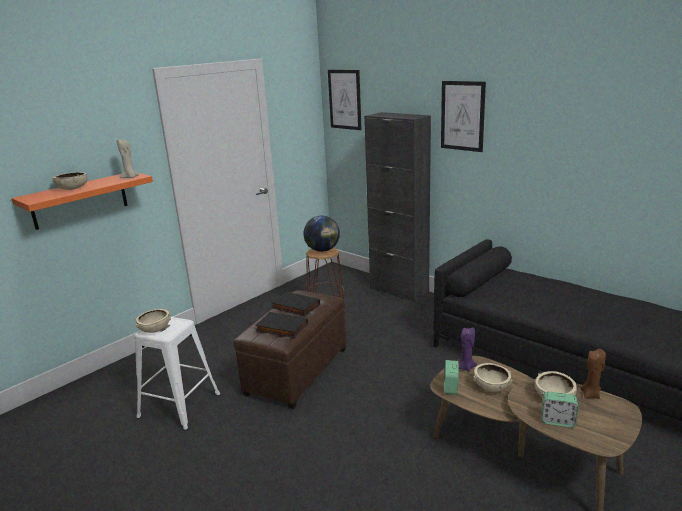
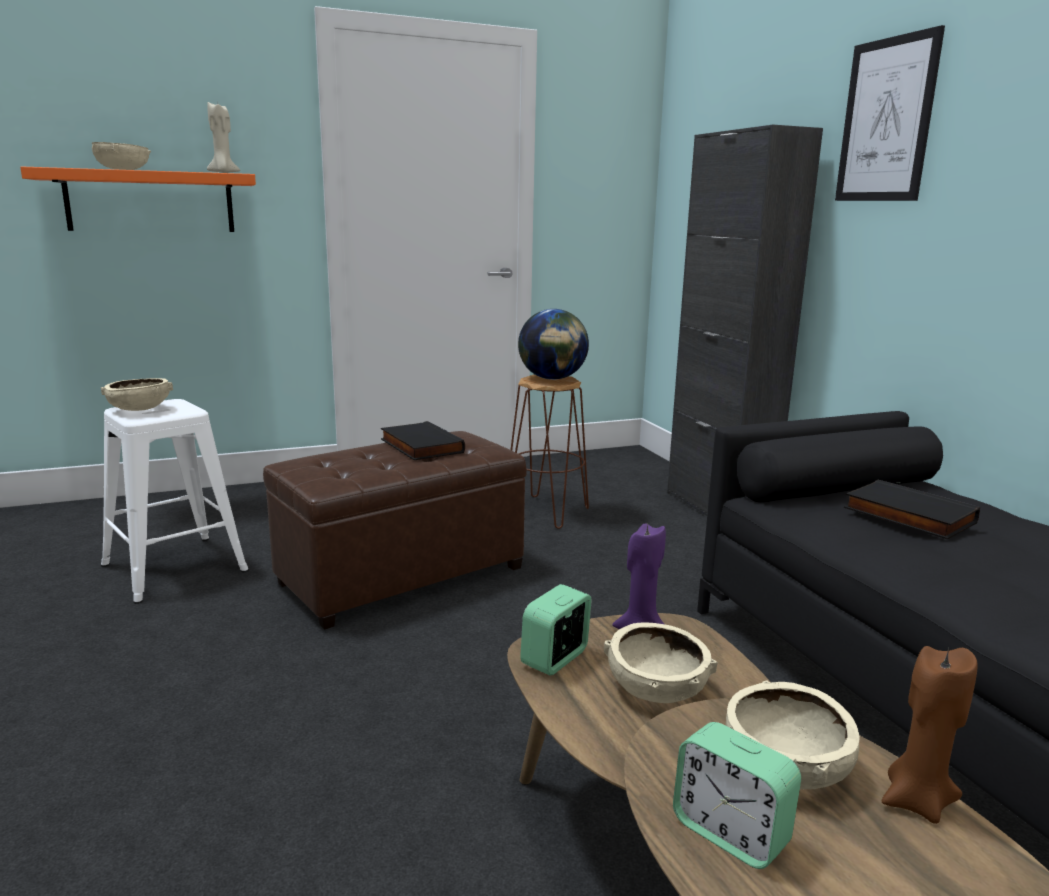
camera: 25 degrees right, 5 degrees down
black book [255,312,308,338] -> black book moved to [844,480,980,540]
picture [328,70,362,130] -> none

